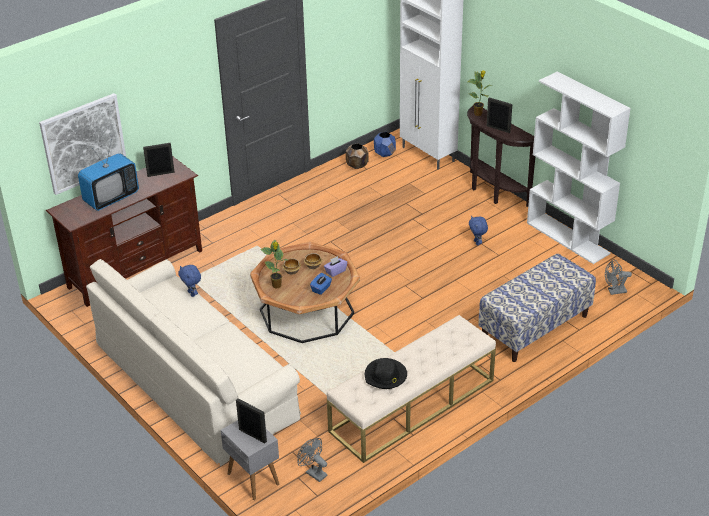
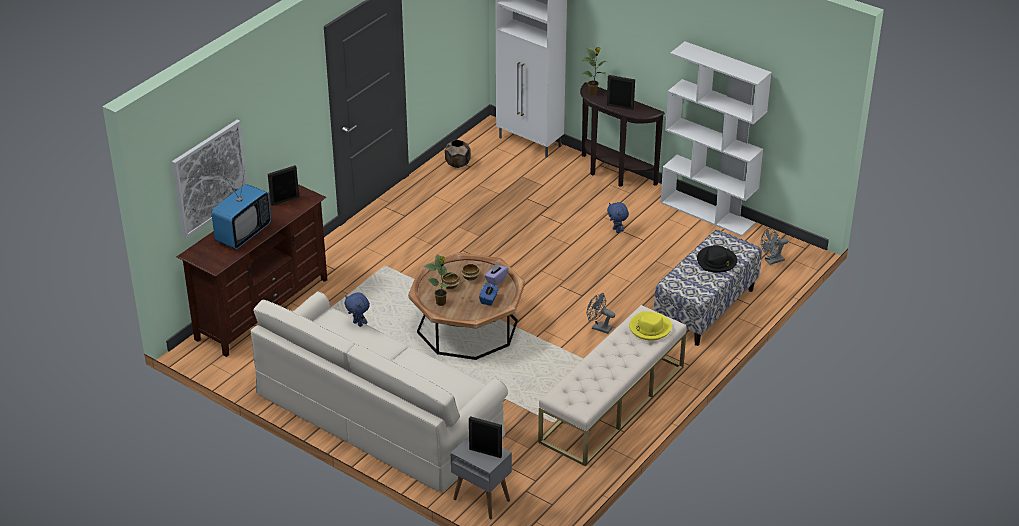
camera: 15 degrees left, 0 degrees up
grey fan [297,438,327,482] -> grey fan moved to [586,293,615,334]
black hat [365,358,407,389] -> black hat moved to [697,245,737,273]
blue planter [374,132,396,157] -> none
none -> yellow hat [629,311,672,340]

